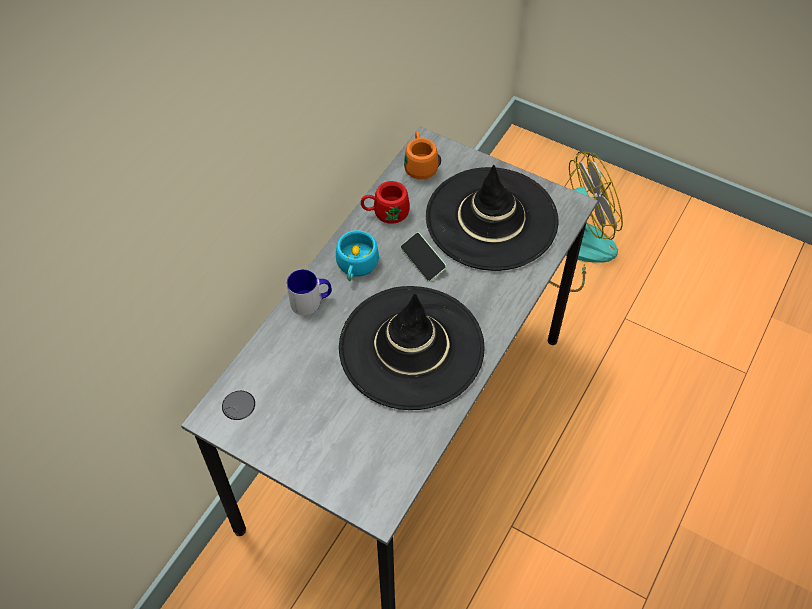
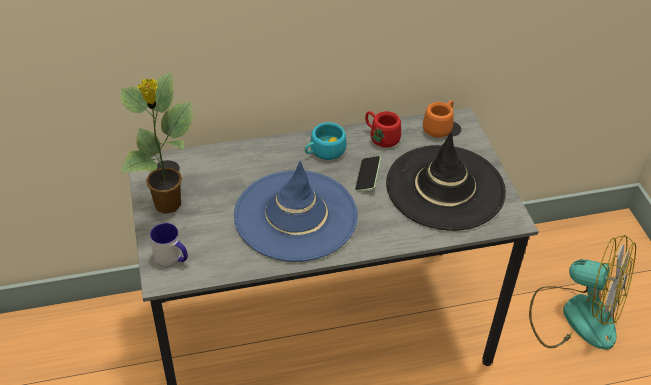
camera: 45 degrees right, 10 degrees down
mug [287,269,332,315] -> mug moved to [150,223,188,266]
black hat [339,286,485,410] -> blue hat [234,161,358,262]
none -> potted plant [120,71,193,214]

